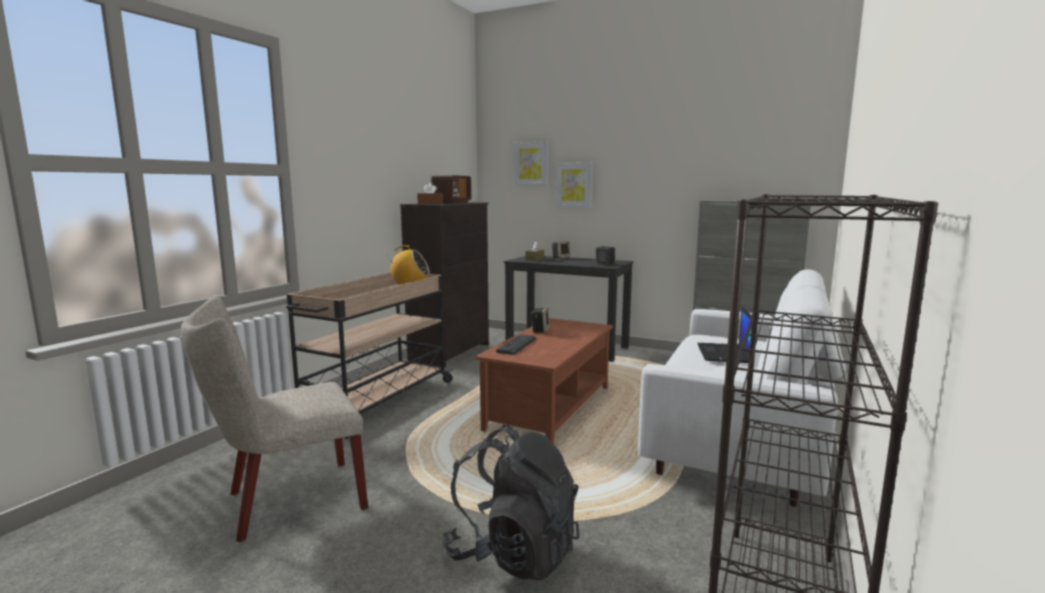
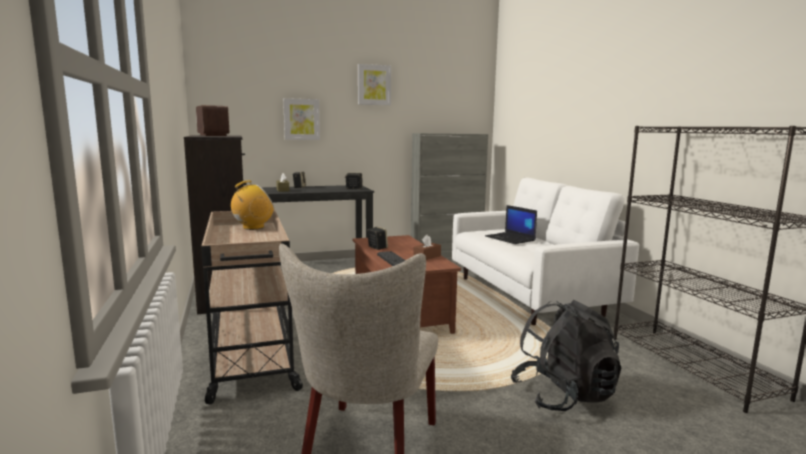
camera: 45 degrees left, 0 degrees up
brown tissue box [417,183,443,204] -> brown tissue box moved to [413,235,441,260]
picture [514,141,548,185] -> picture moved to [358,64,391,106]

